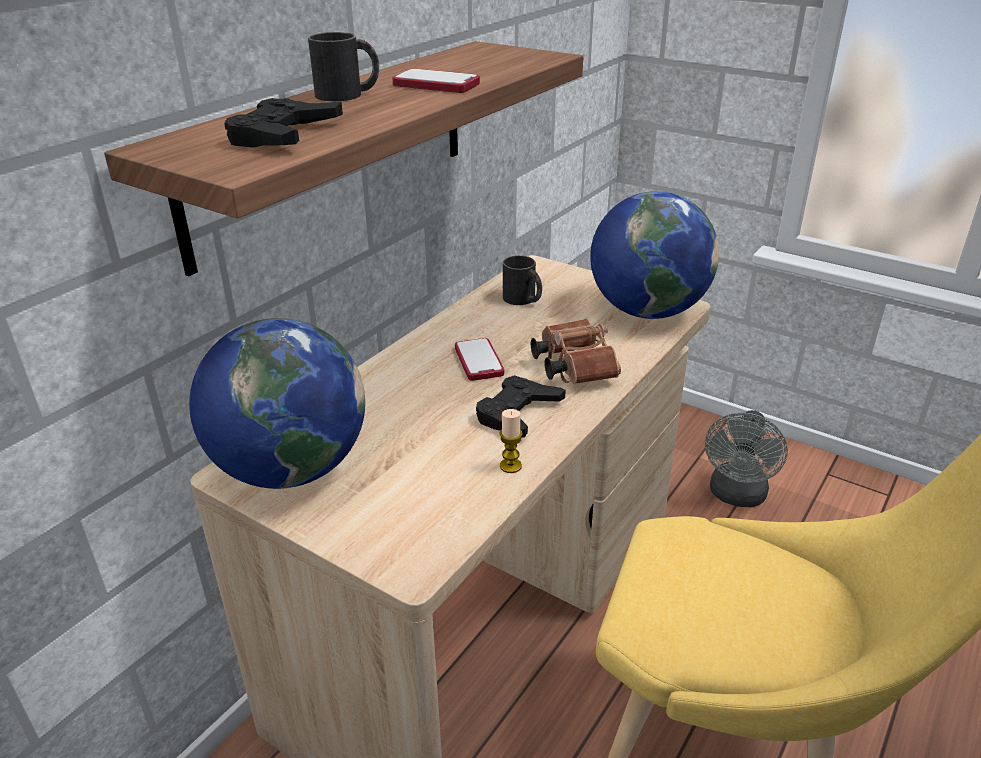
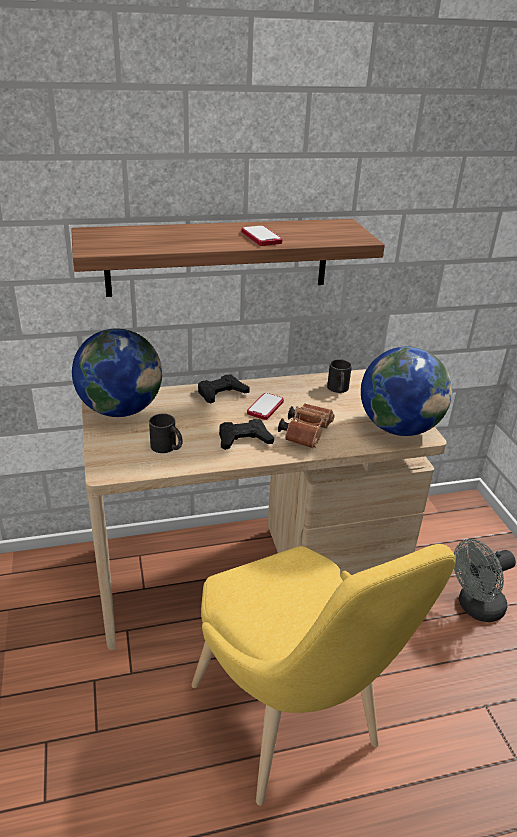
camera: 40 degrees right, 0 degrees up
black game controller [224,98,343,148] -> black game controller moved to [198,375,250,403]
black mug [308,32,379,101] -> black mug moved to [149,414,183,453]
candle [499,409,523,473] -> none

